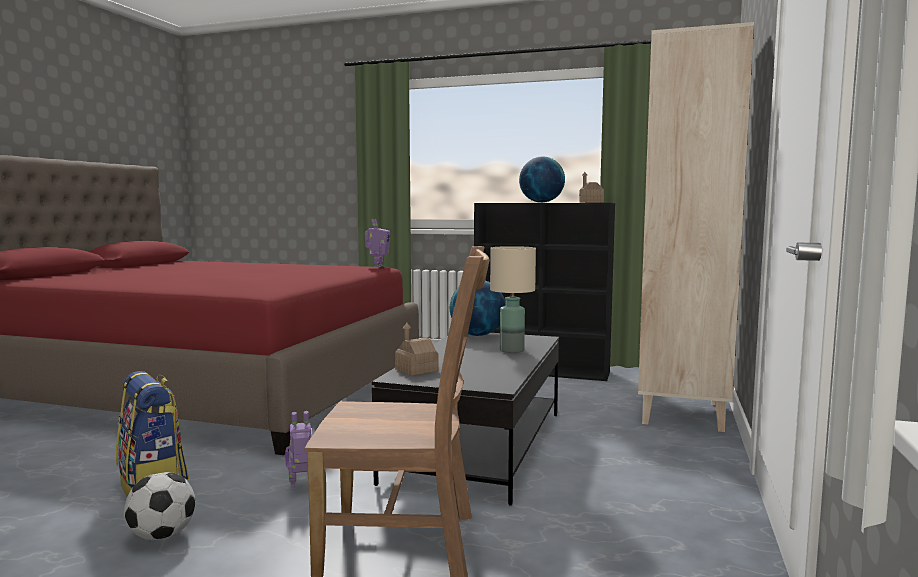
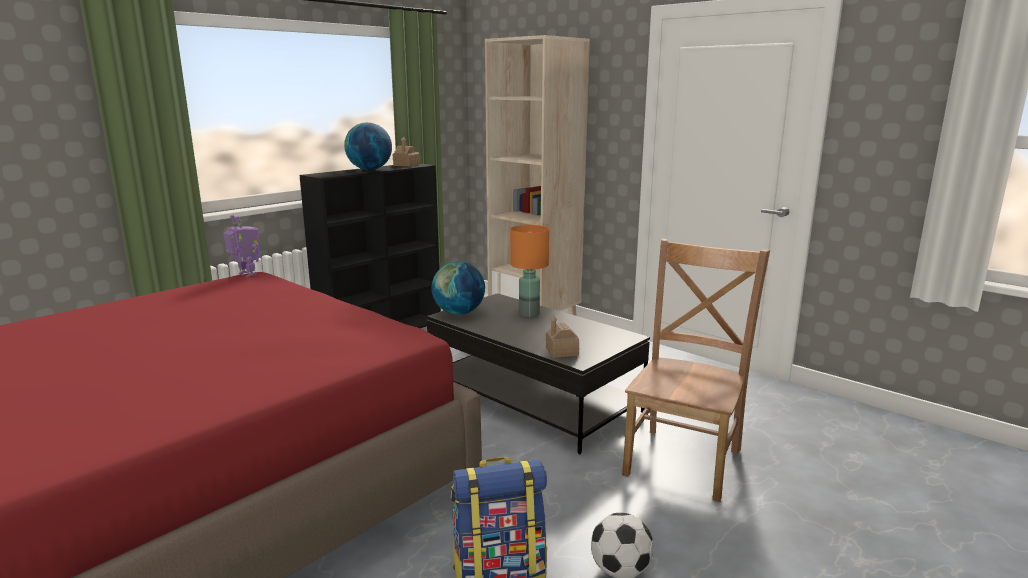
camera: 65 degrees left, 10 degrees up
toy robot [285,411,311,490] -> none
beige table lamp [490,246,536,353] -> orange table lamp [510,225,549,317]

